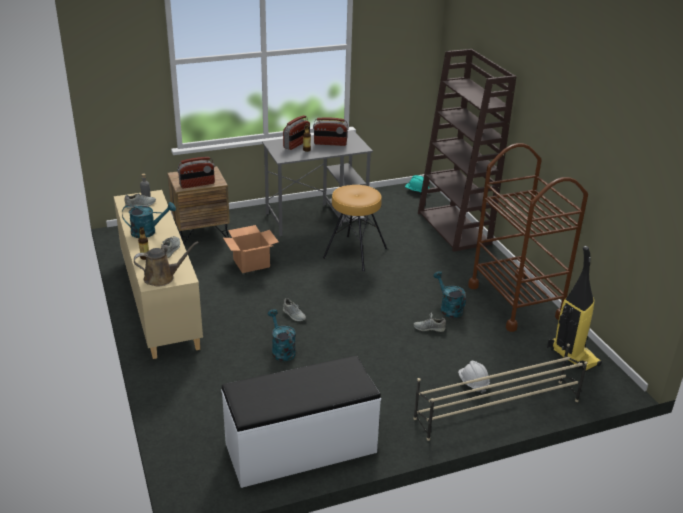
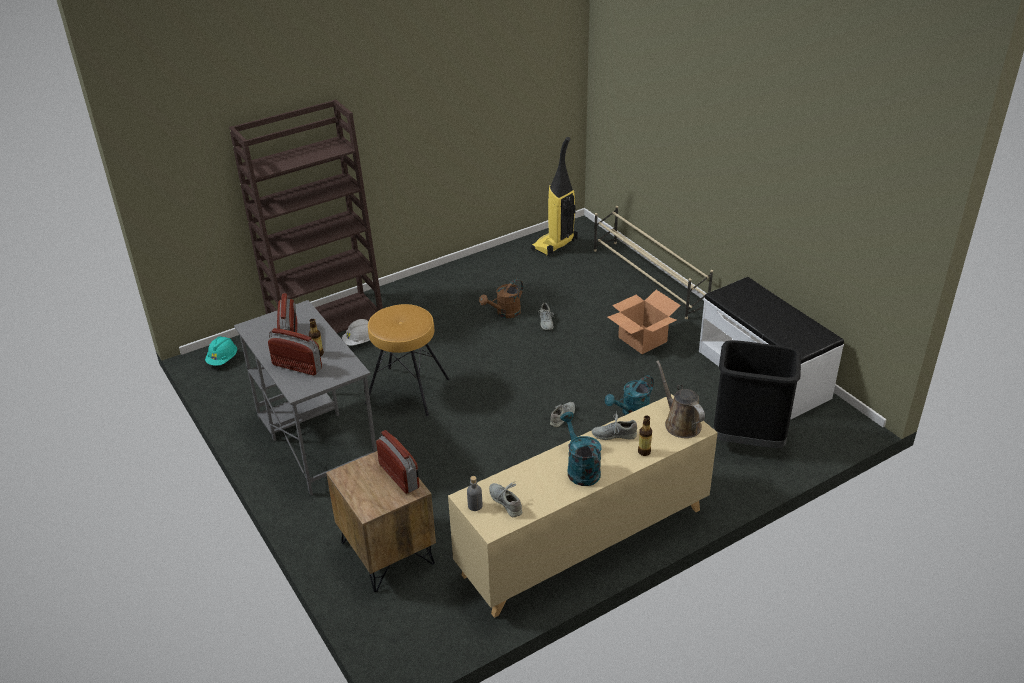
camera: 100 degrees left, 5 degrees up
cardboard box [223,225,279,273] -> cardboard box moved to [607,290,681,354]
turquoise watering can [433,271,466,318] -> brown watering can [479,279,523,318]
white hard hat [458,361,490,394] -> white hard hat moved to [342,319,370,346]
brown cart [468,143,588,332] -> none
none -> black trash can [713,340,801,448]

